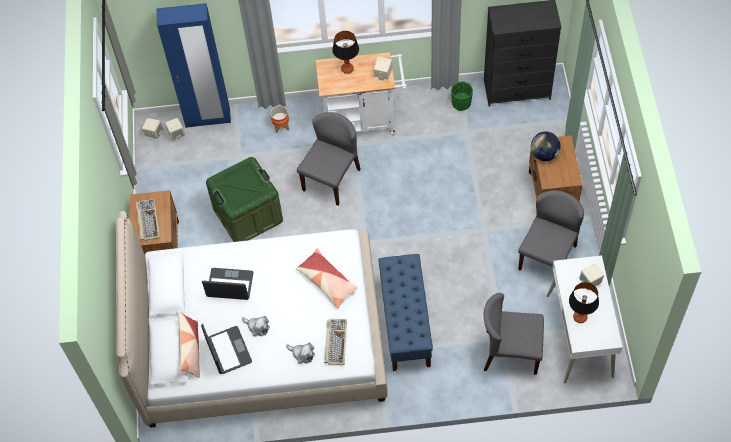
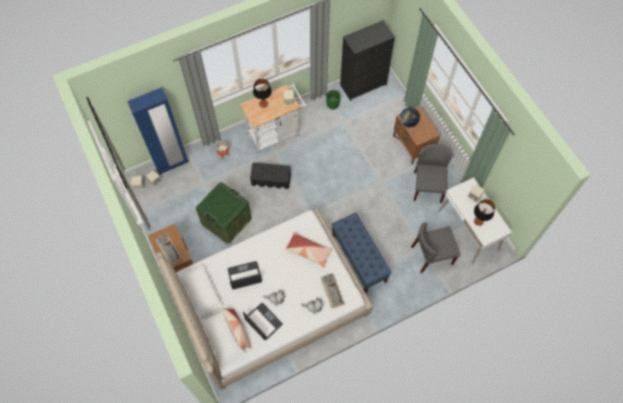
camera: 25 degrees left, 5 degrees up
grey chair [297,112,361,205] -> black storage box [250,163,291,189]

